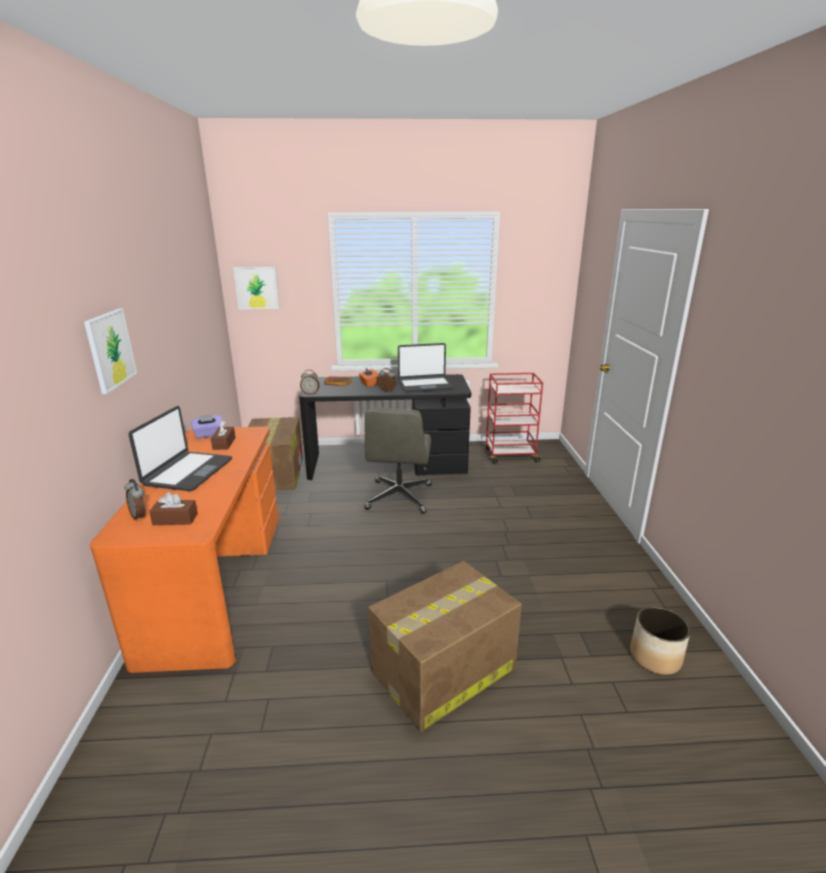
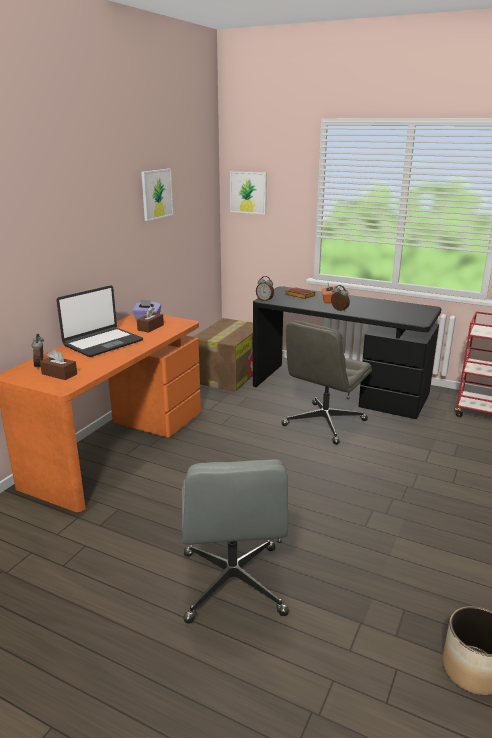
camera: 30 degrees right, 0 degrees up
picture [84,309,137,394] -> picture moved to [141,169,173,221]
cardboard box [368,561,522,732] -> grey office chair [182,459,289,624]
laptop [398,343,454,392] -> none

